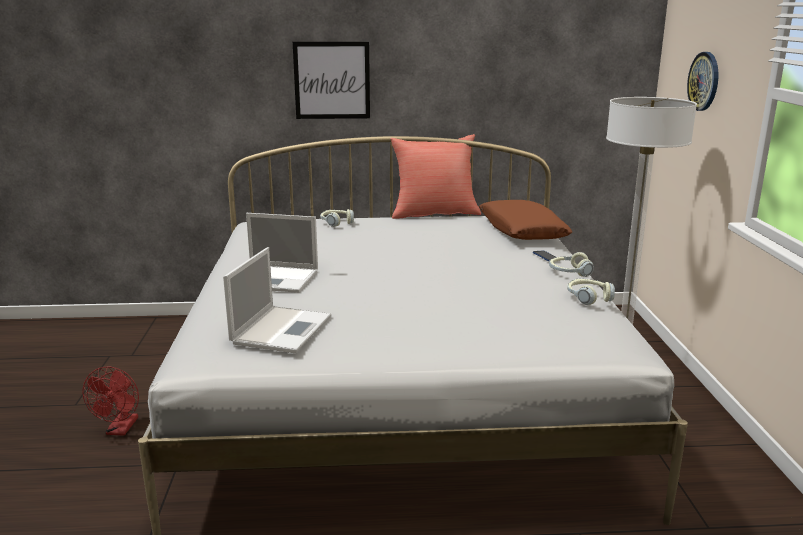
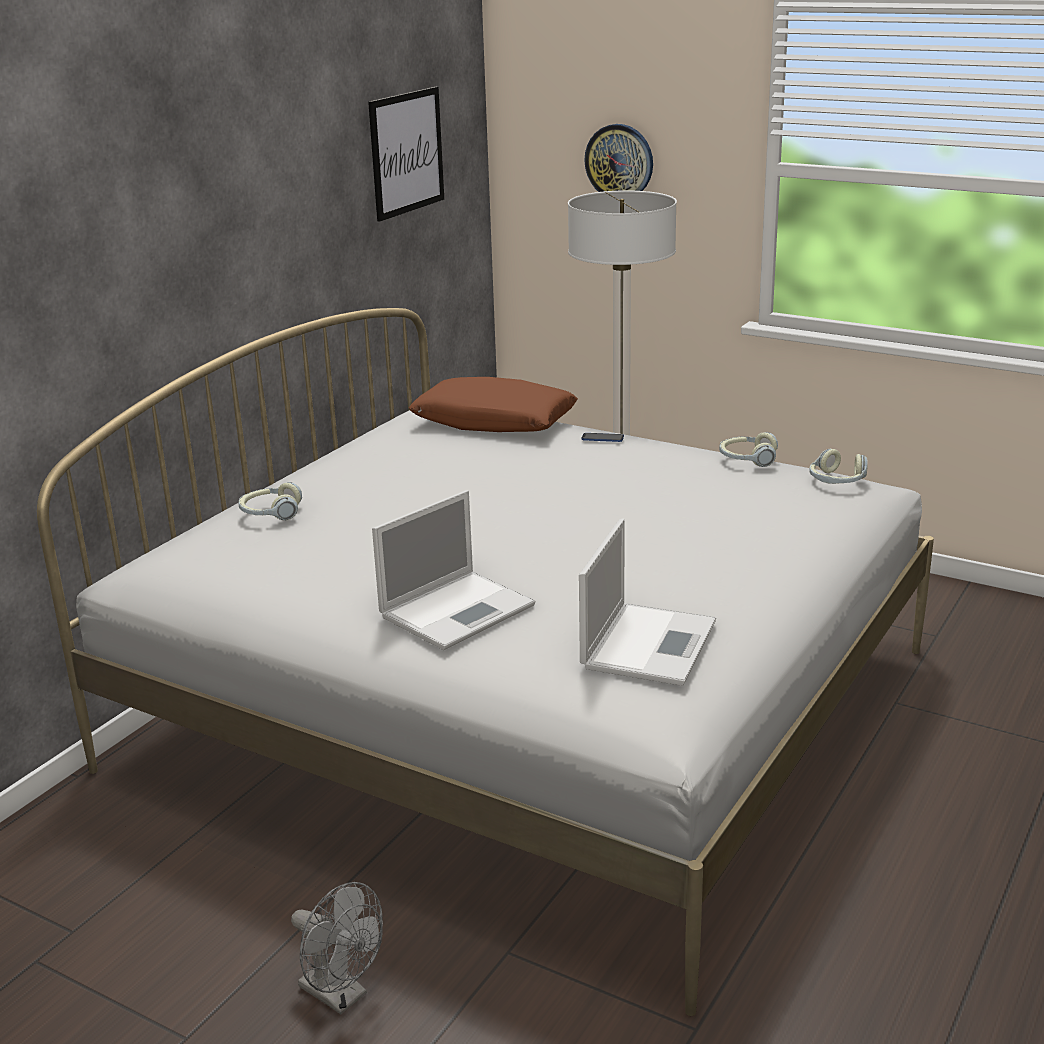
camera: 55 degrees left, 5 degrees up
red fan [82,366,139,436] -> grey fan [291,882,383,1014]
laptop [223,247,331,353] -> laptop turned 60 degrees clockwise [579,519,716,686]
picture [293,42,370,119] -> picture moved to [368,87,444,221]
red pillow [390,134,481,219] -> none
headphones [549,252,594,277] -> headphones moved to [809,449,868,484]

